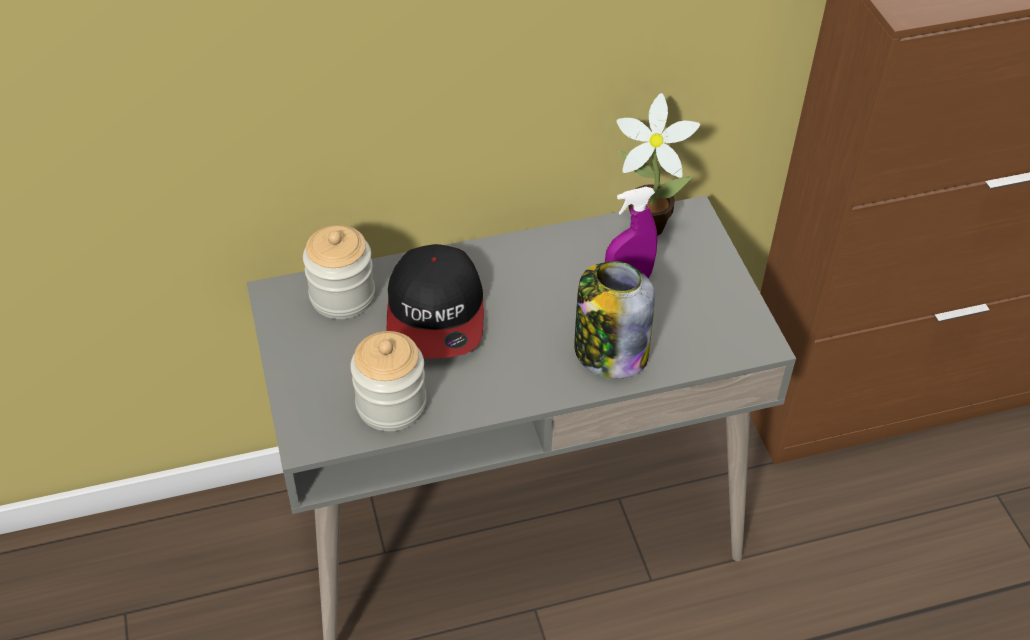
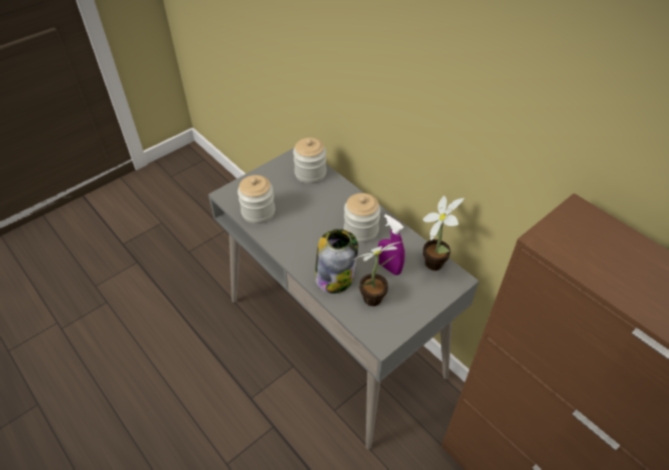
camera: 65 degrees right, 0 degrees up
cap [387,244,484,359] -> none
none -> jar [344,193,381,243]
none -> potted plant [351,241,404,306]

